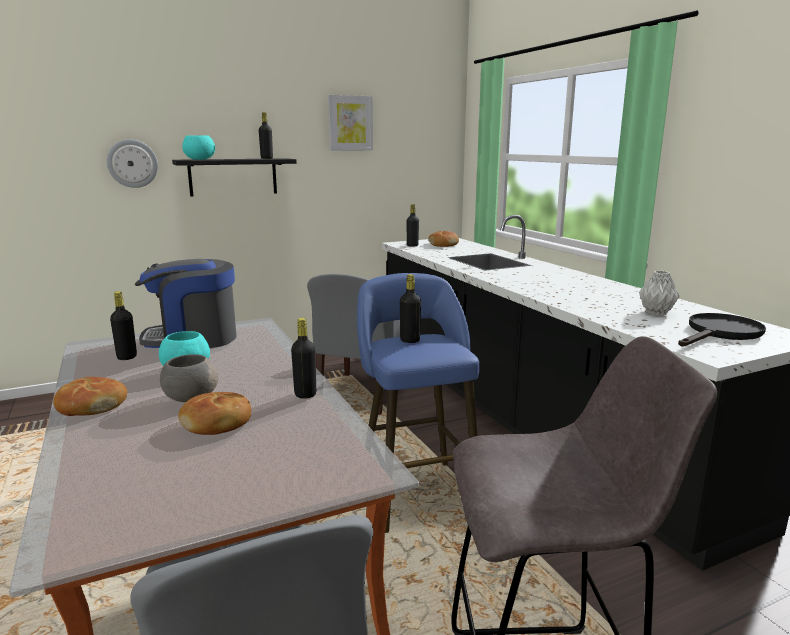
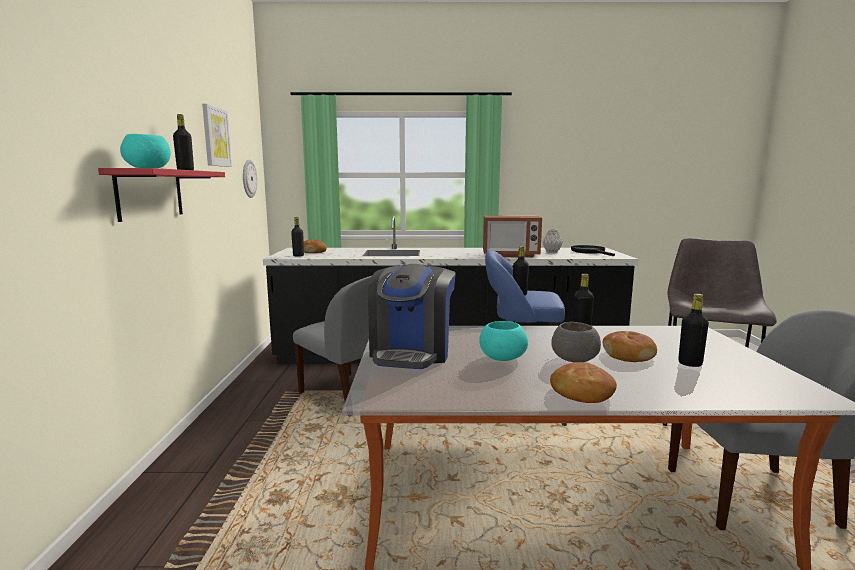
camera: 65 degrees left, 5 degrees down
wall clock [107,139,158,188] -> wall clock moved to [243,160,257,198]
black bottle [110,291,137,360] -> black bottle moved to [678,294,709,367]
black shelf [172,158,297,197] -> red shelf [98,168,225,222]
none -> microwave [483,215,542,257]

